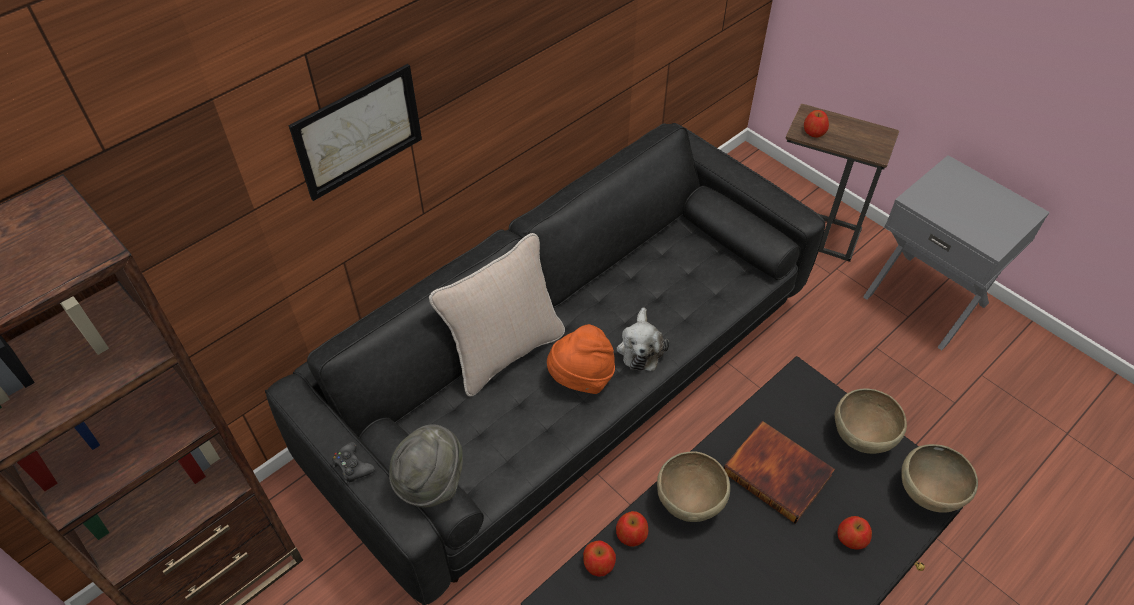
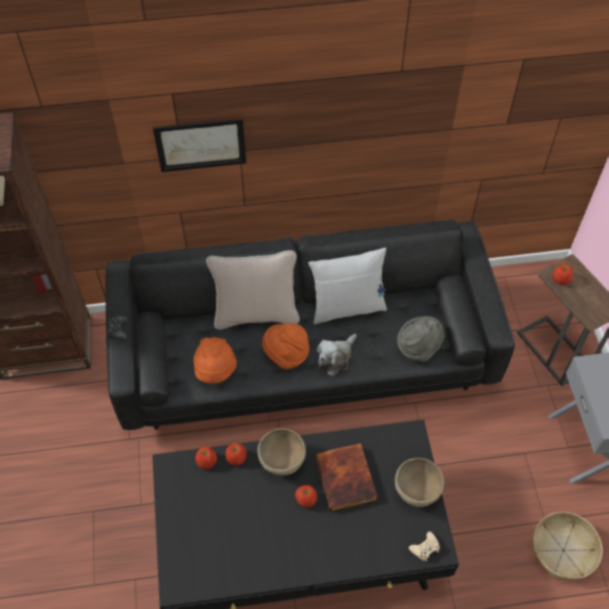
camera: 35 degrees right, 5 degrees up
grey hat [389,424,463,508] -> grey hat moved to [397,316,444,362]
apple [837,516,872,549] -> apple moved to [295,485,317,508]
brown bowl [901,444,978,513] -> beige game controller [409,532,440,562]
none -> orange hat [194,337,237,384]
none -> grey pillow [308,248,387,324]
none -> basket [532,512,603,580]

